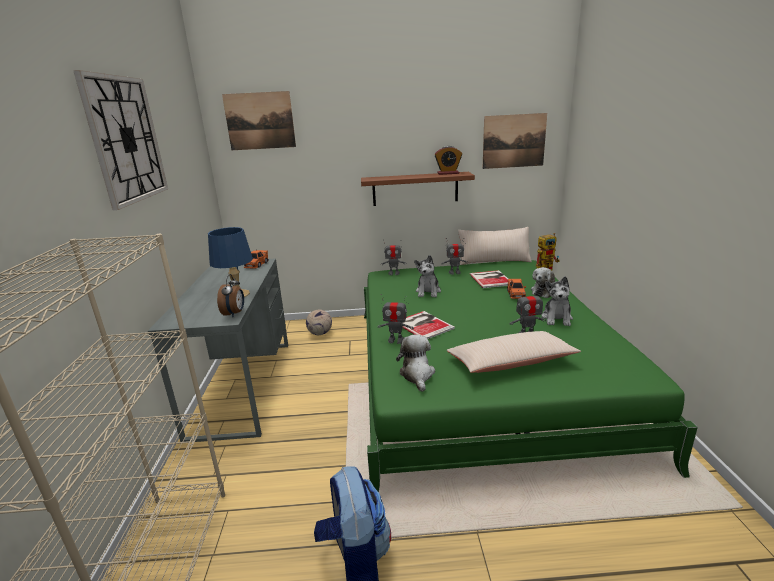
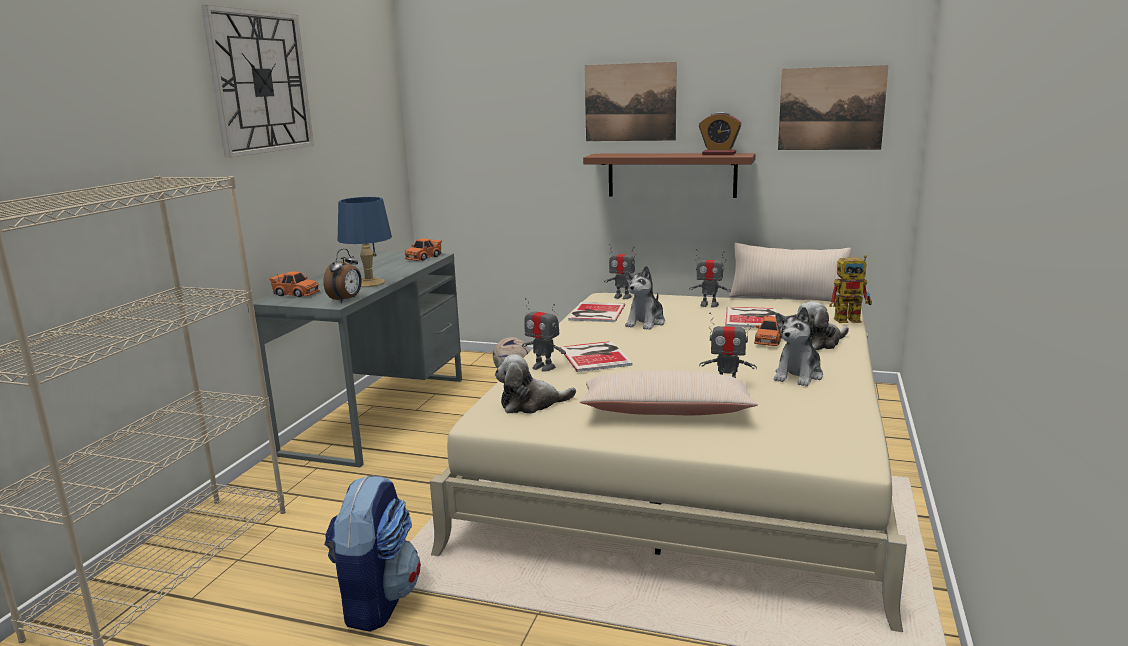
camera: 20 degrees right, 5 degrees down
picture [222,91,296,150] -> picture moved to [585,62,677,141]
green bed [364,260,698,492] -> beige bed [430,293,907,632]
plush toy [396,335,435,392] -> plush toy turned 120 degrees counterclockwise [495,355,576,414]
none -> orange toy car [269,271,320,297]
none -> book [568,302,625,322]

